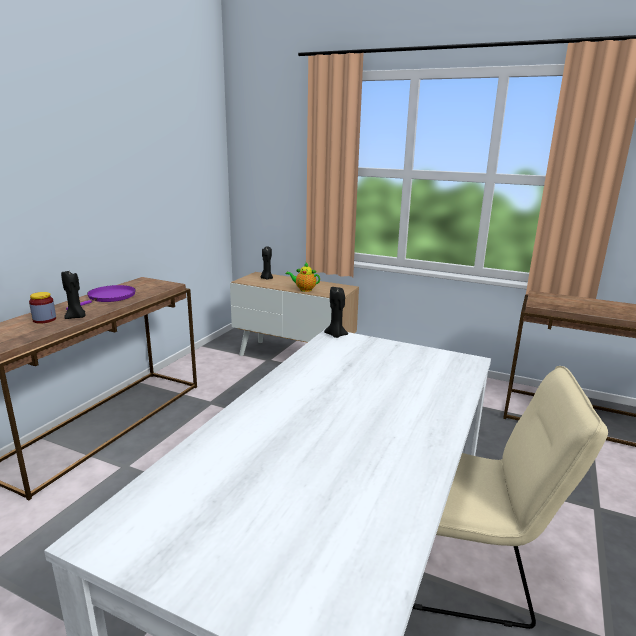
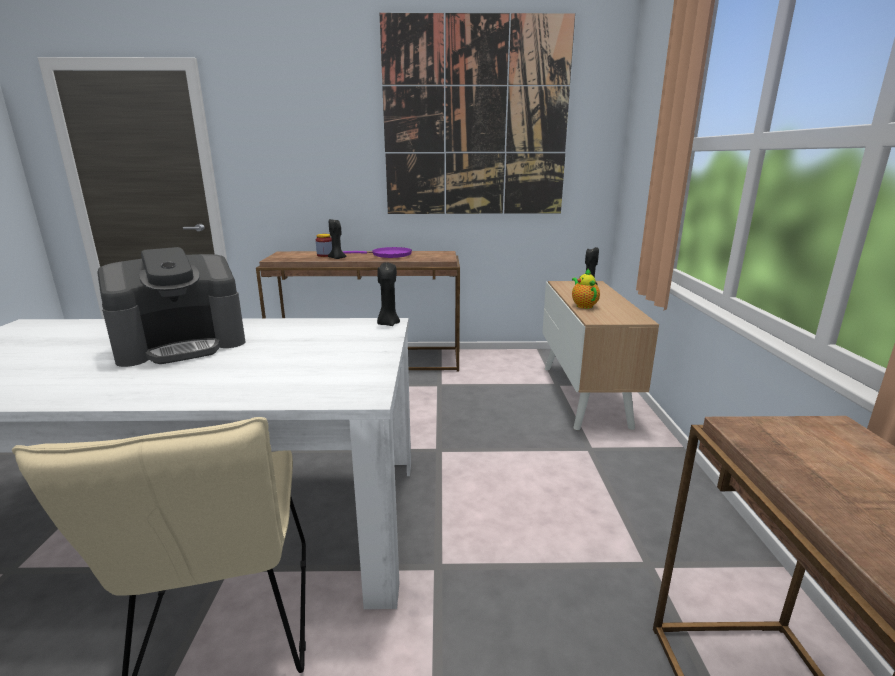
camera: 65 degrees right, 0 degrees up
none -> coffee machine [97,247,245,367]
none -> picture [380,13,575,214]

